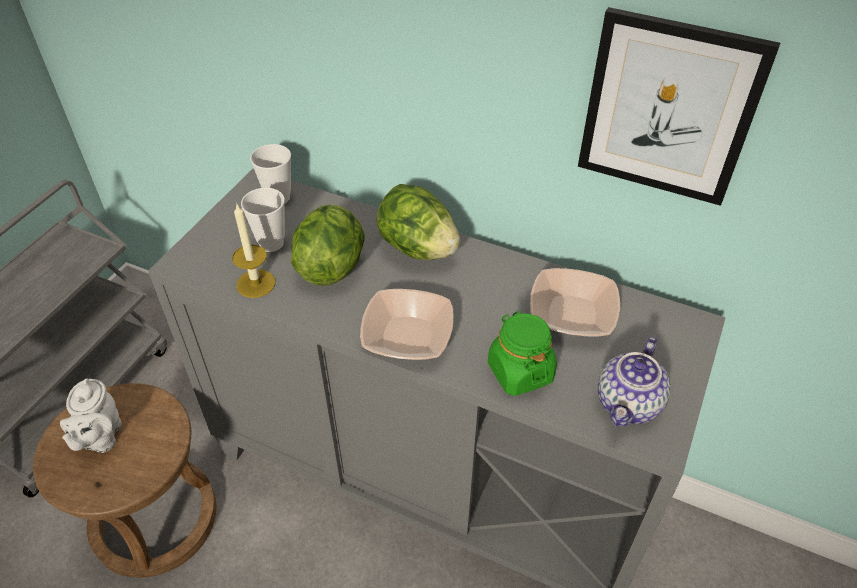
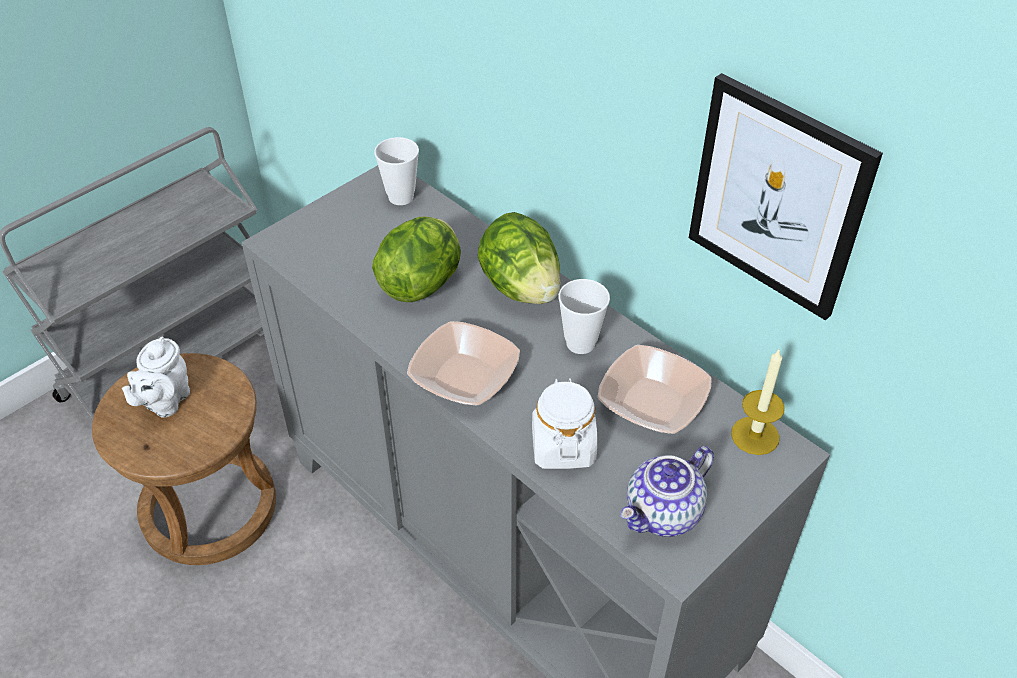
camera: 20 degrees right, 0 degrees up
candle [232,203,275,298] -> candle moved to [731,350,785,455]
cup [241,188,285,252] -> cup moved to [558,279,610,354]
green jar [488,311,557,396] -> white jar [532,378,598,469]

